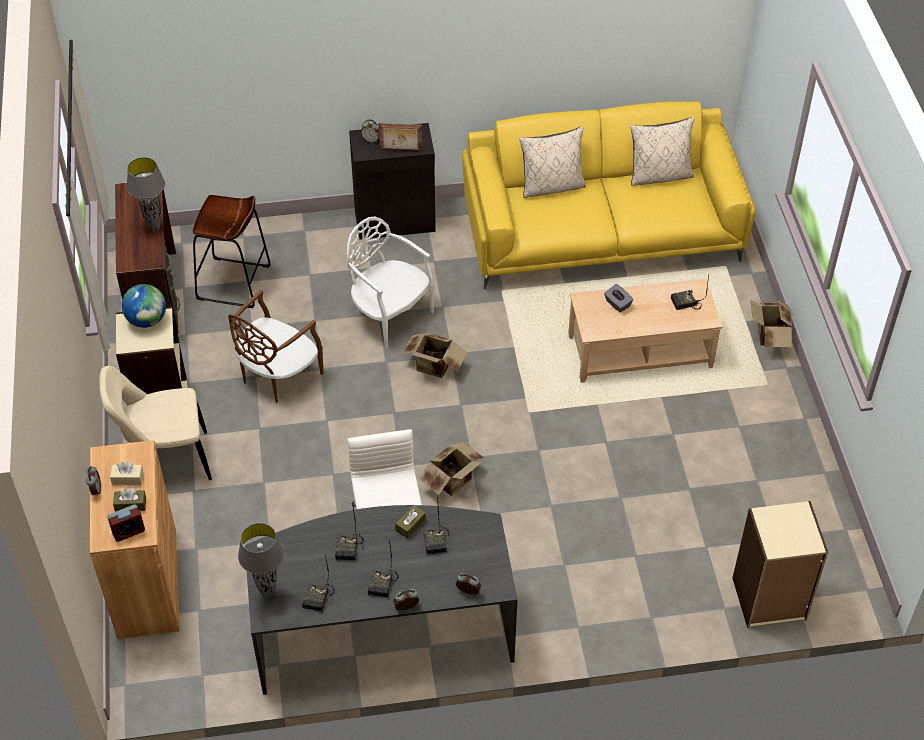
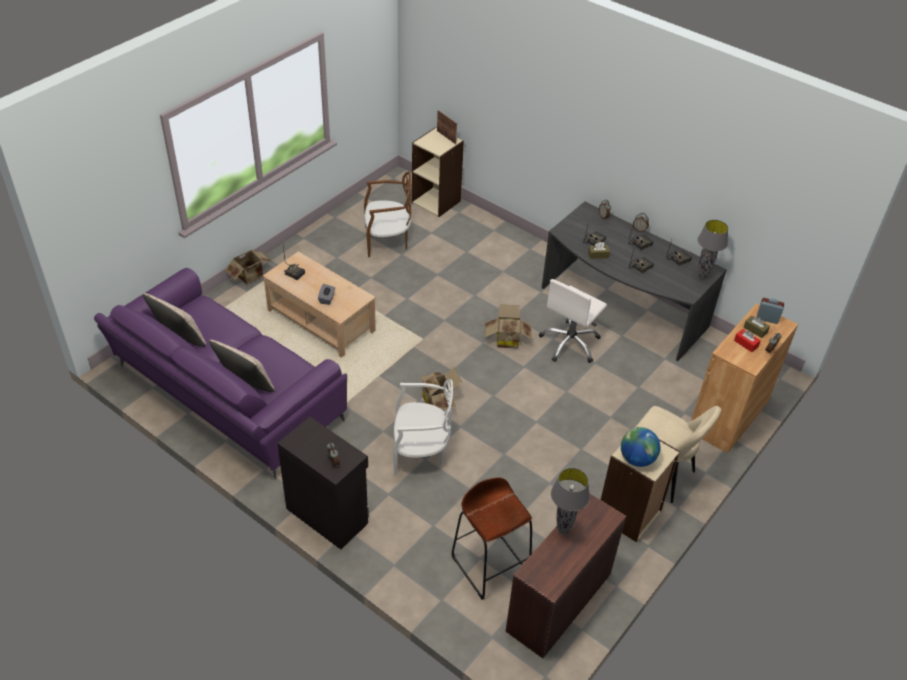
camera: 135 degrees left, 5 degrees down
beige tissue box [110,462,144,485] -> red tissue box [734,329,761,352]
brown chair [228,290,324,403] -> brown chair moved to [364,172,411,257]
white chair [347,217,435,349] -> white chair turned 90 degrees counterclockwise [393,379,453,475]
picture frame [379,123,422,151] -> picture frame moved to [437,110,457,144]
yellow sofa [462,101,756,290] -> purple sofa [94,268,347,480]

